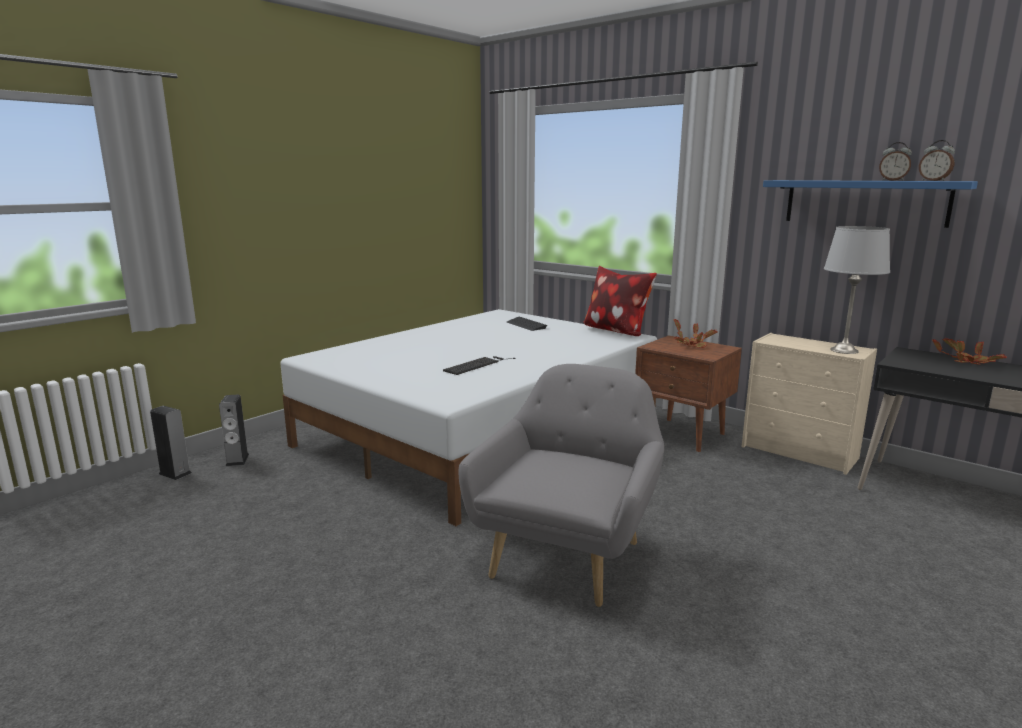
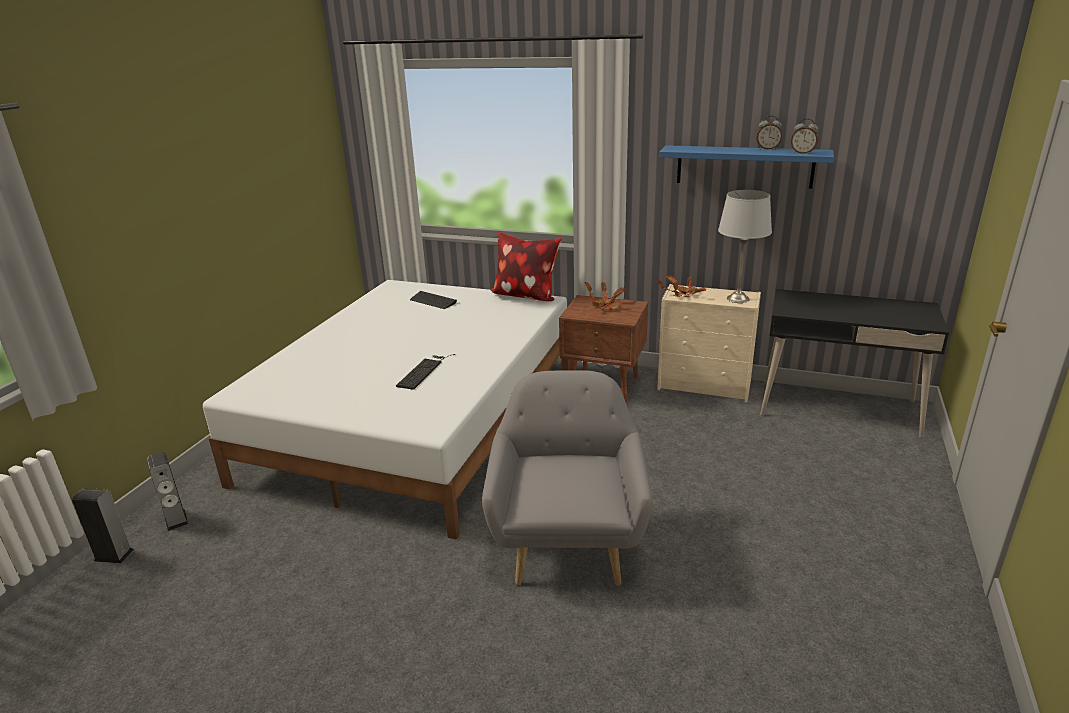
camera: 20 degrees left, 10 degrees up
potted plant [932,339,1007,365] -> potted plant moved to [657,275,706,297]

